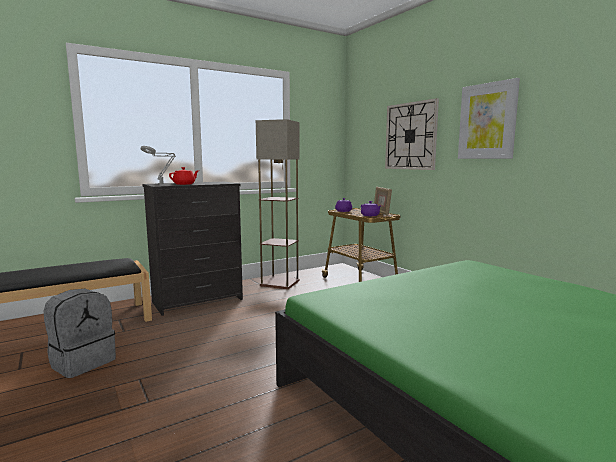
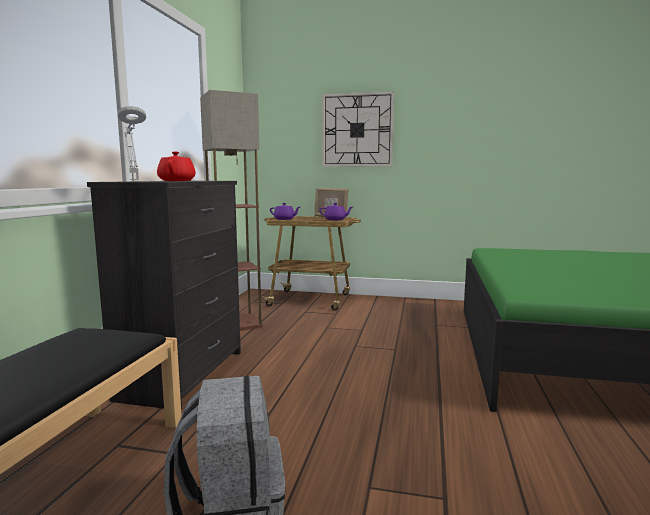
camera: 45 degrees left, 0 degrees up
picture [458,78,520,159] -> none

